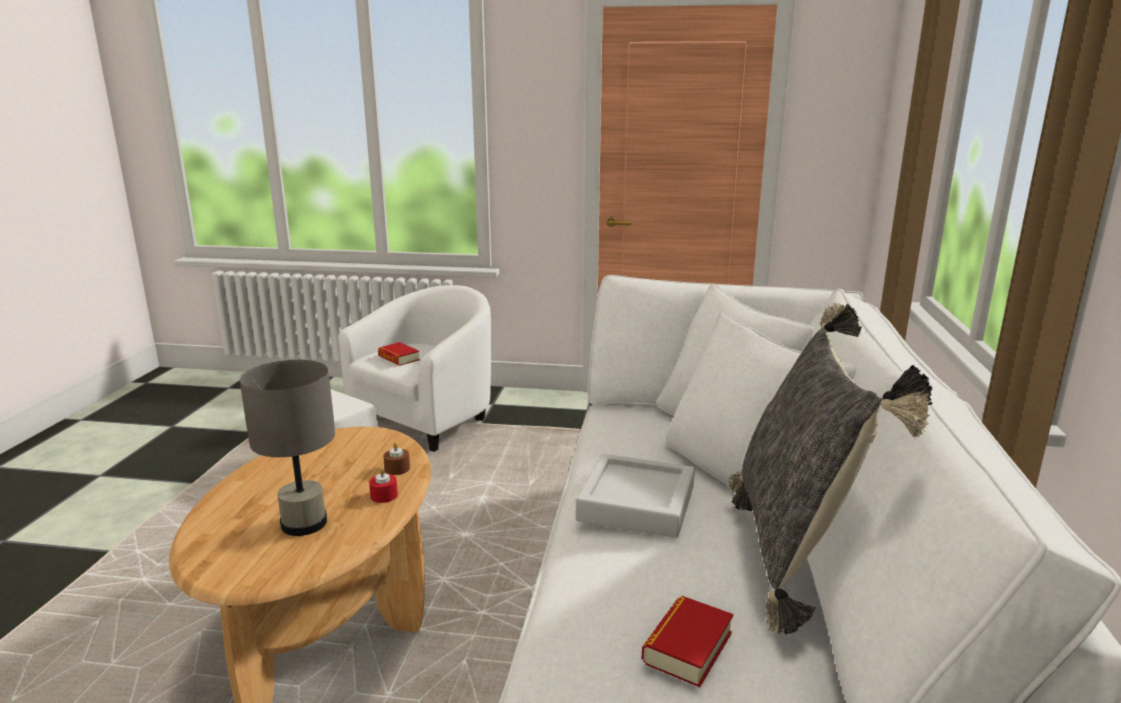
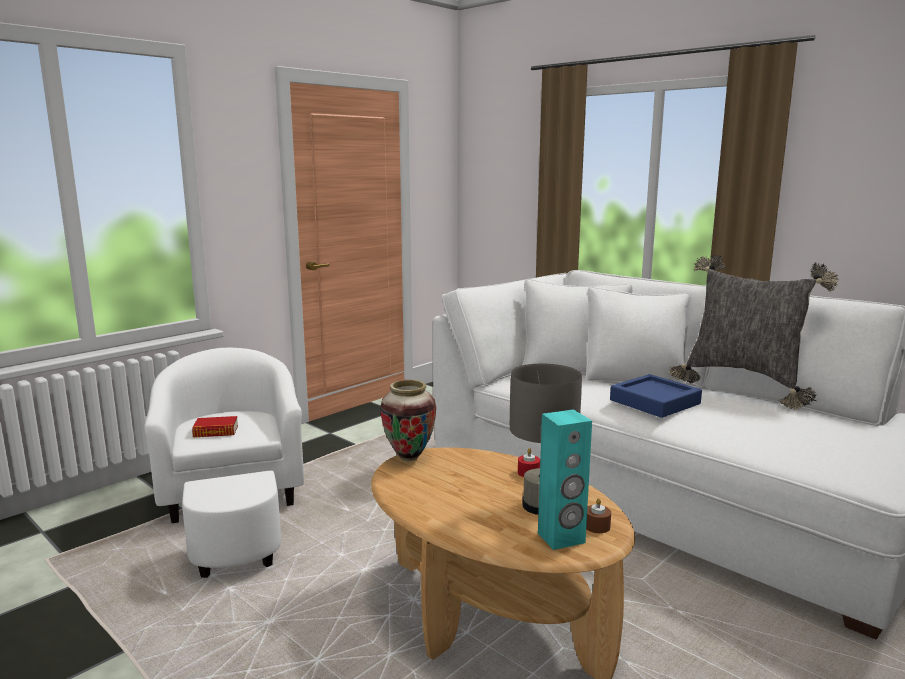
camera: 55 degrees left, 5 degrees down
brown candle [383,442,410,475] -> brown candle moved to [586,498,611,533]
grey tray [576,454,695,538] -> blue tray [610,374,702,418]
book [642,596,734,687] -> none
none -> vase [380,380,436,461]
none -> turquoise speaker [538,409,592,550]

